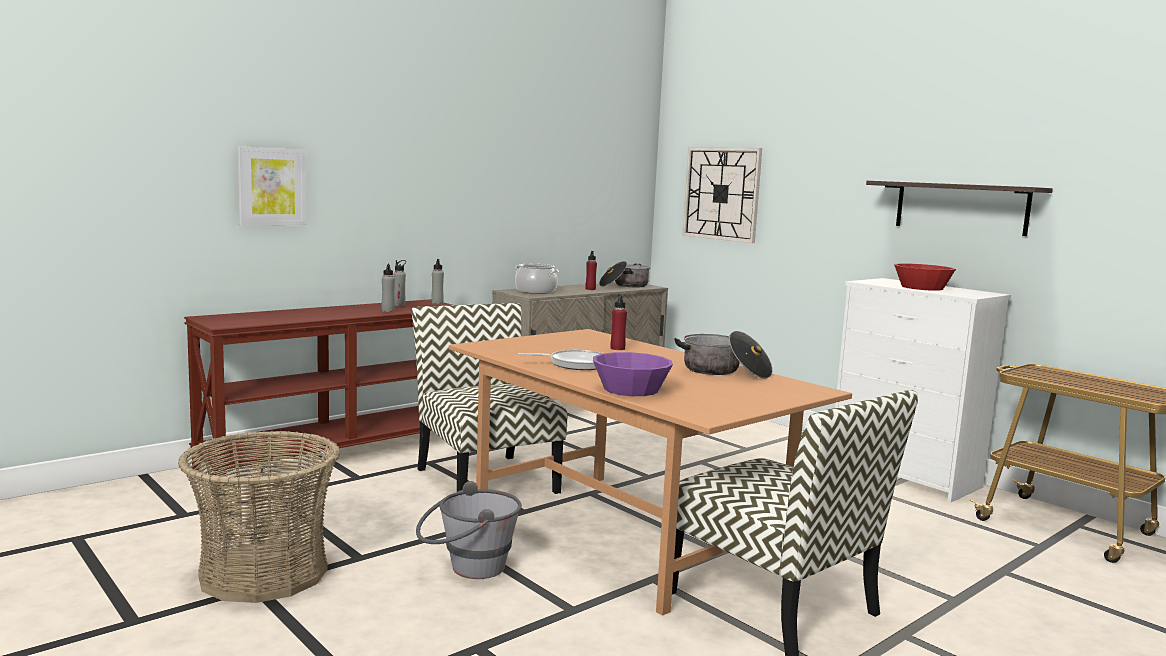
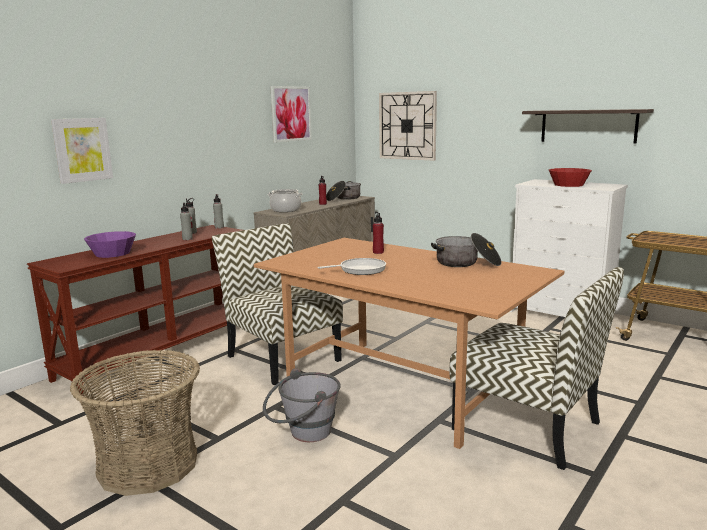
camera: 10 degrees left, 5 degrees up
purple bowl [593,352,673,396] -> purple bowl moved to [84,231,136,258]
none -> picture [270,86,312,142]

